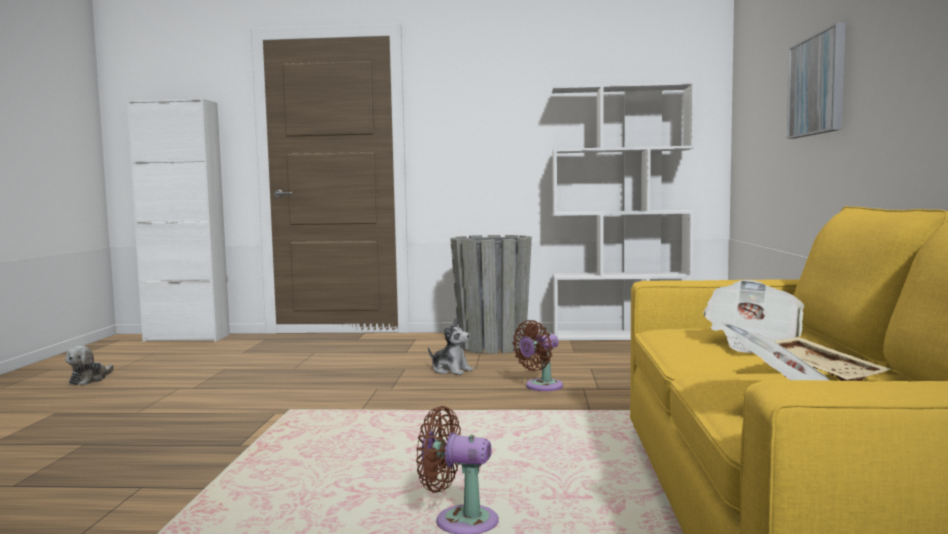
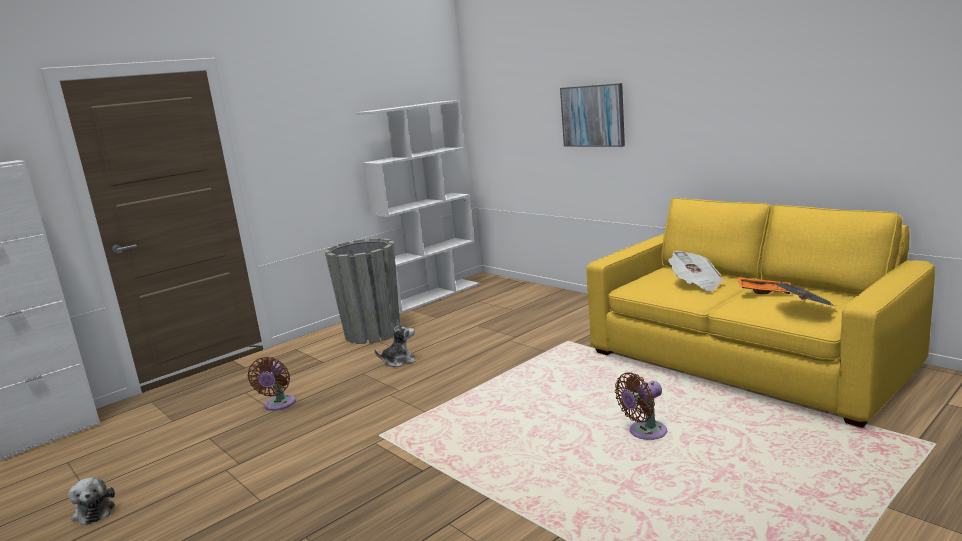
camera: 45 degrees left, 10 degrees up
brown fan [512,320,563,391] -> brown fan moved to [248,357,296,411]
beige tray [775,337,891,381] -> orange tray [738,277,791,294]

